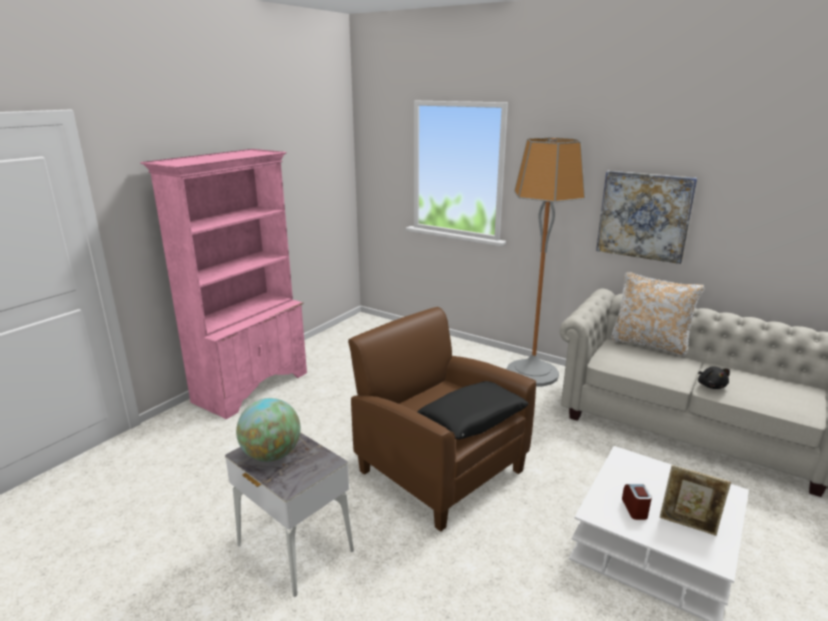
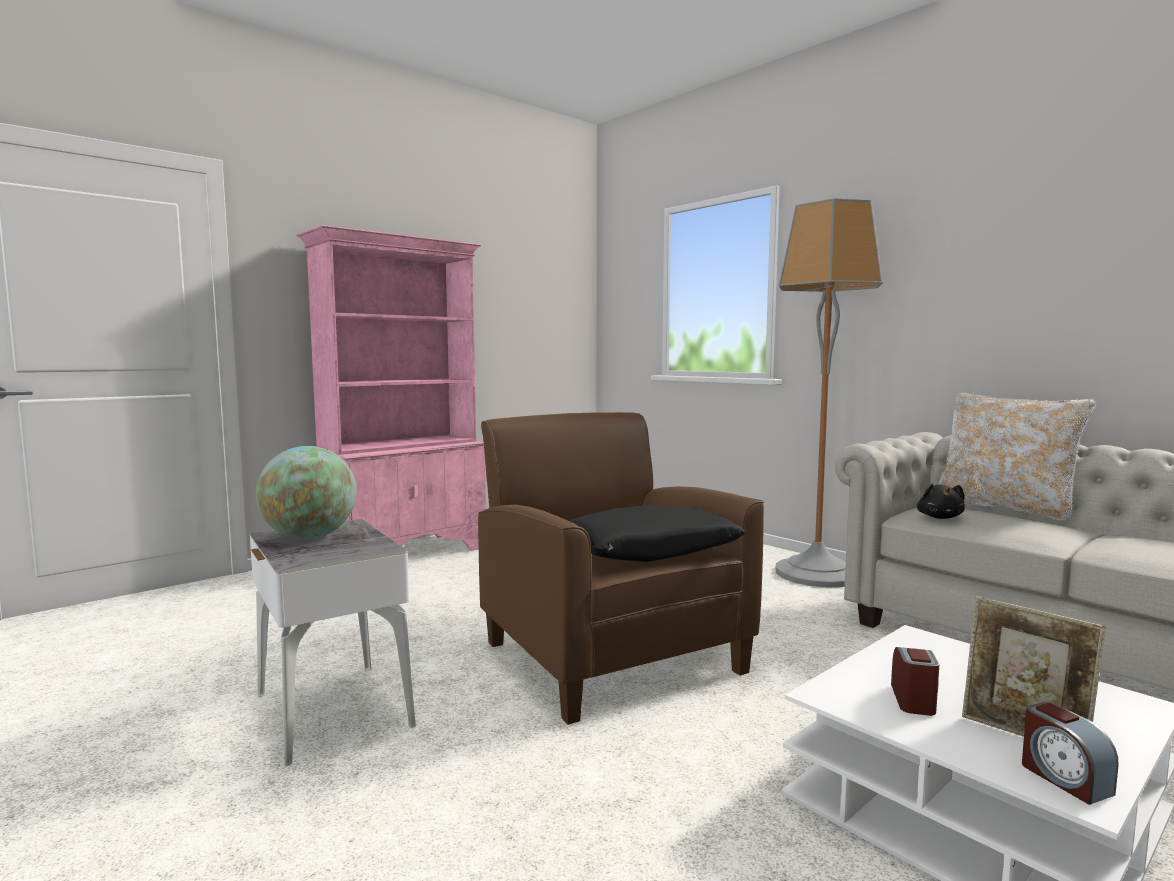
camera: 15 degrees right, 15 degrees down
picture [596,171,697,264] -> none
black plush toy [698,366,730,389] -> black plush toy moved to [917,483,965,519]
none -> alarm clock [1022,702,1119,805]

